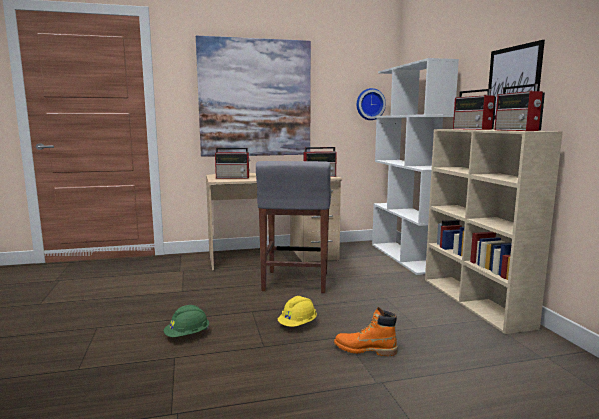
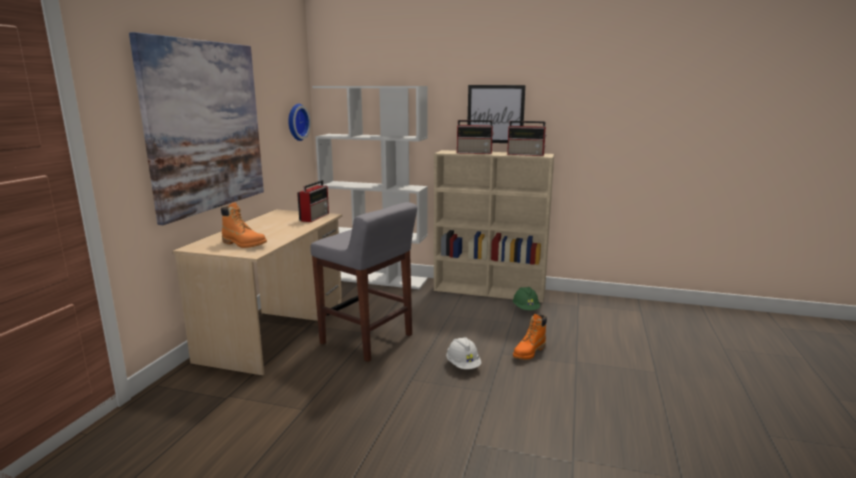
camera: 60 degrees left, 5 degrees up
green hard hat [164,305,209,337] -> green hard hat moved to [513,287,540,310]
radio [215,148,250,179] -> orange boot [221,202,267,248]
yellow hard hat [278,296,317,327] -> white hard hat [446,337,481,369]

